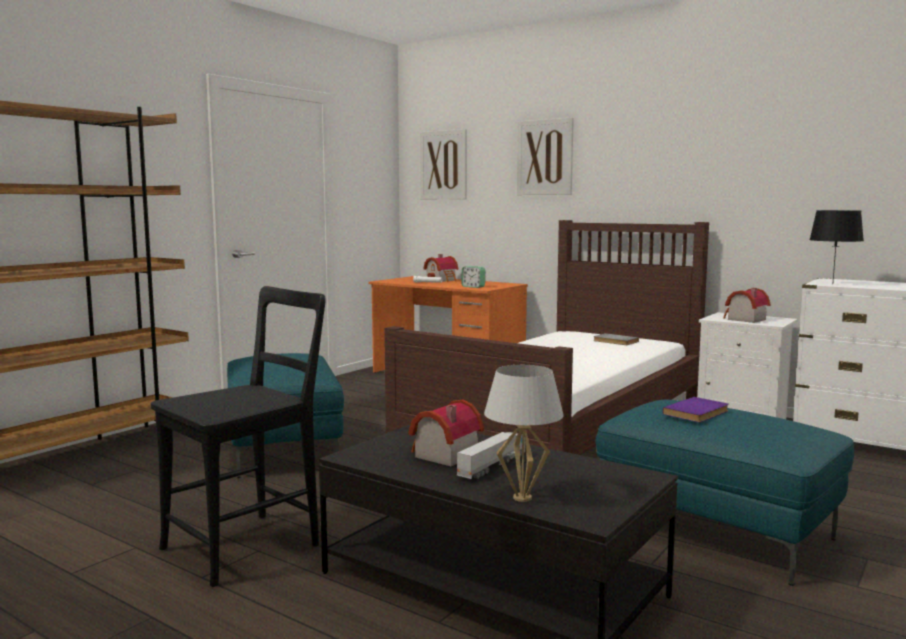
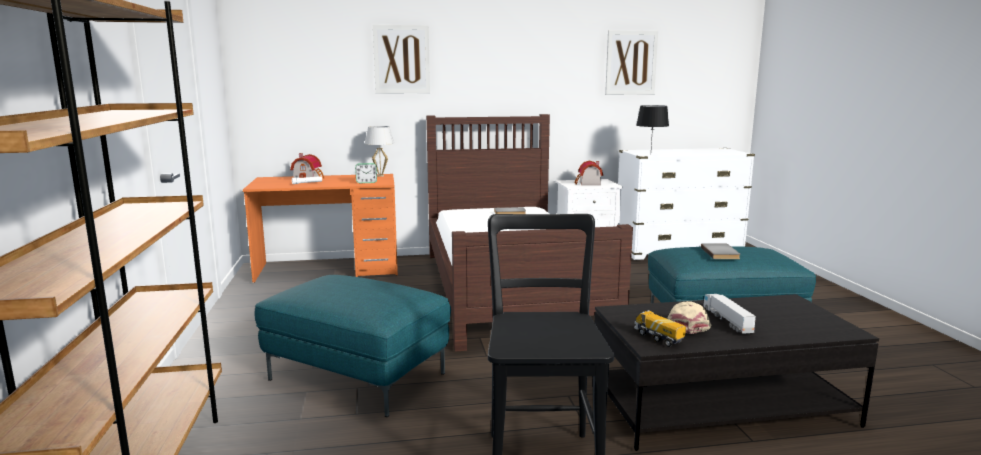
camera: 45 degrees left, 5 degrees up
toy house [408,400,484,467] -> beige cap [667,301,711,334]
picture [420,129,467,199] -> picture moved to [605,30,658,95]
white table lamp [484,365,564,502] -> white table lamp moved to [364,126,394,177]
purple book [663,397,729,422] -> grey book [701,243,740,259]
none -> toy truck [634,310,686,347]

